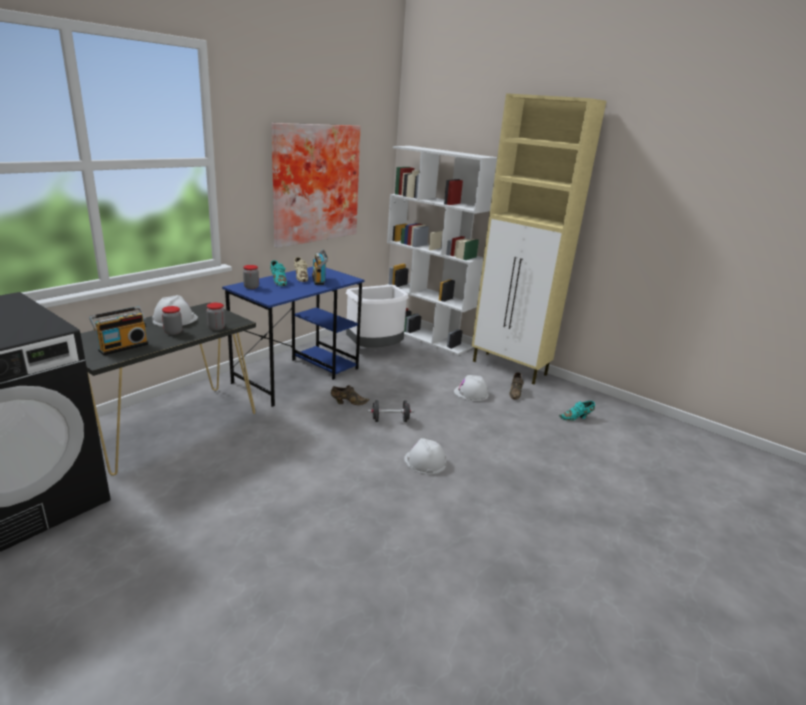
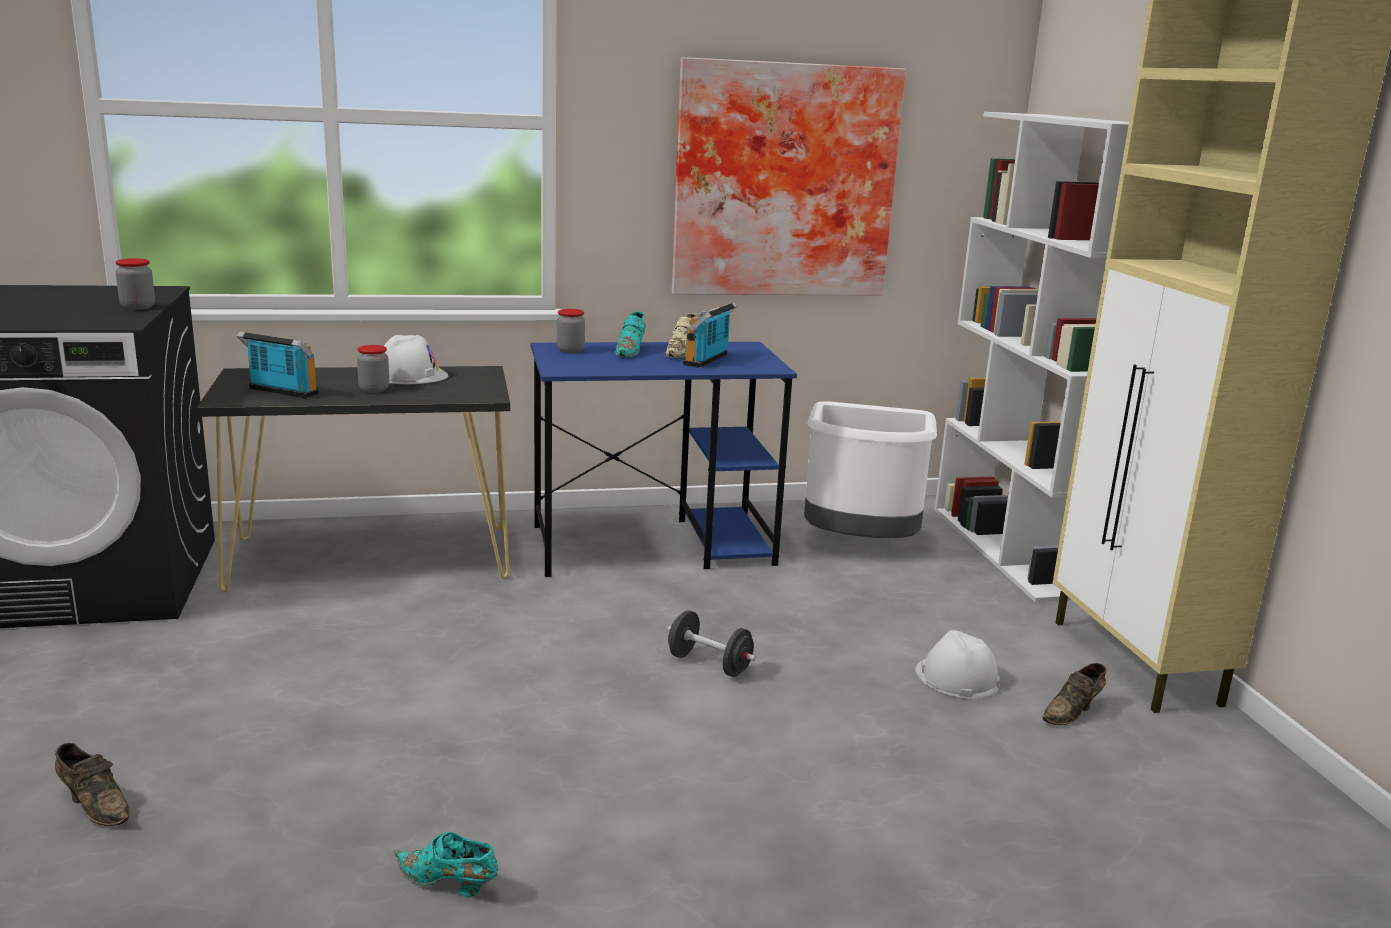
camera: 40 degrees right, 5 degrees down
radio [89,306,148,355] -> radio turned 150 degrees counterclockwise [237,331,319,398]
jar [206,303,225,330] -> jar moved to [116,258,155,310]
brown shoe [331,385,370,405] -> brown shoe moved to [55,743,130,826]
white hard hat [404,438,446,474] -> none
turquoise shoe [559,401,595,421] -> turquoise shoe moved to [394,832,498,897]

